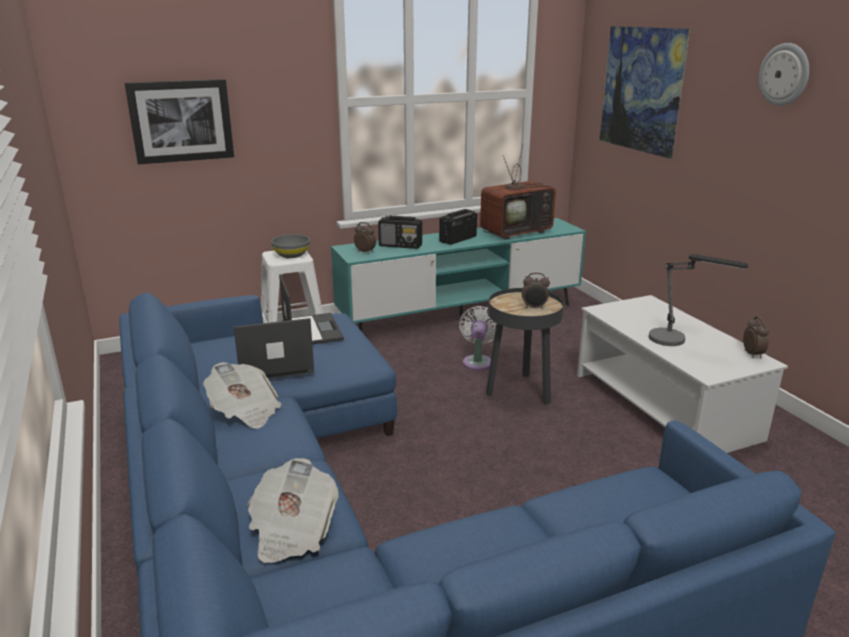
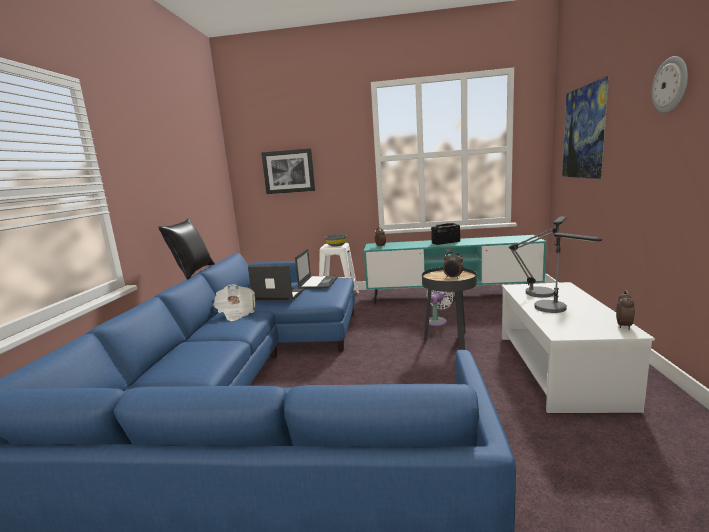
camera: 30 degrees right, 10 degrees down
newspaper [247,458,339,563] -> none
radio [378,216,422,249] -> none
television [480,145,556,240] -> none
none -> black pillow [158,218,215,280]
none -> table lamp [509,216,567,298]

